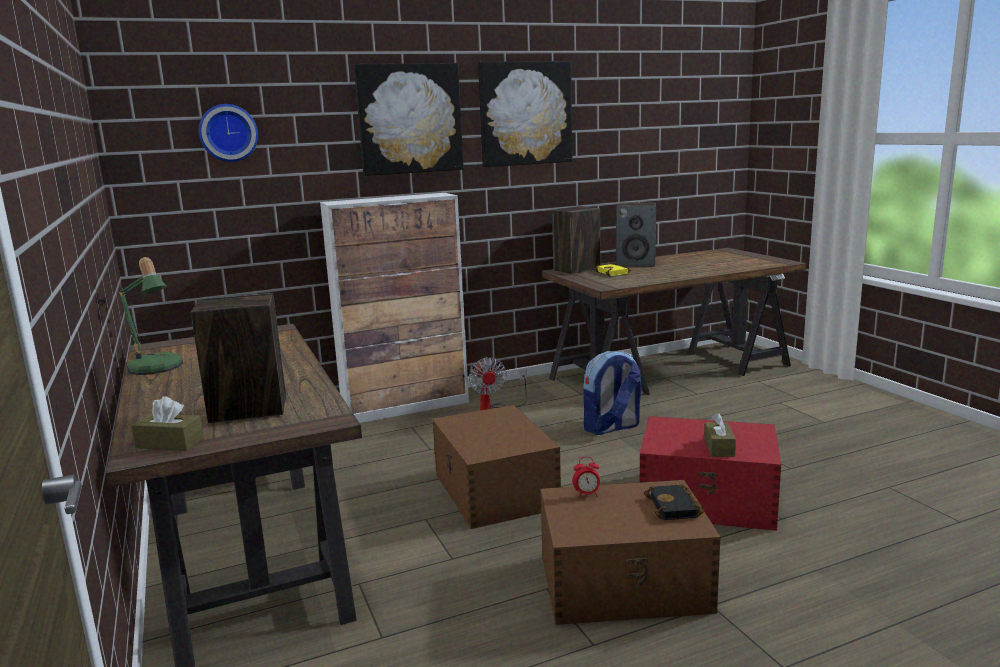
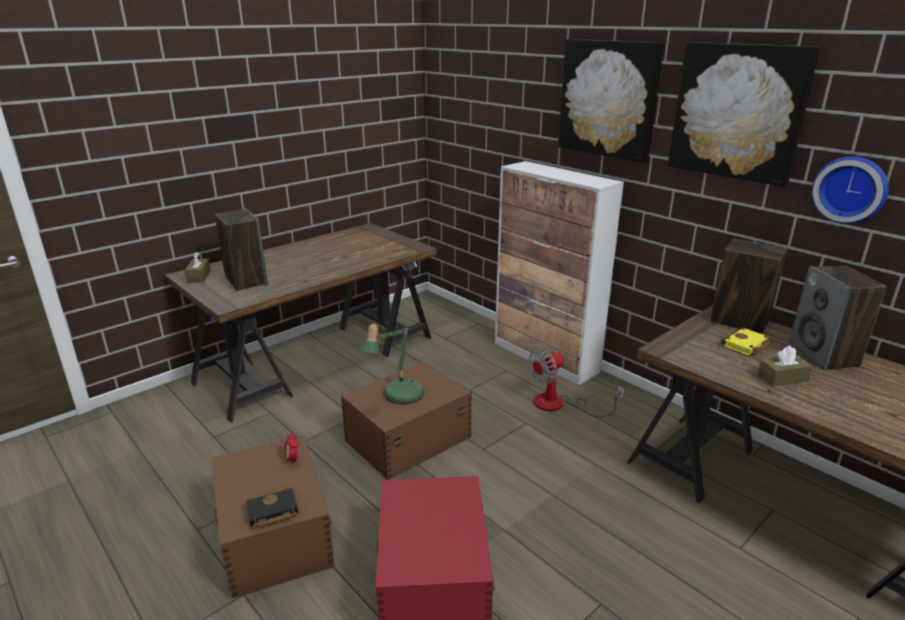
camera: 70 degrees right, 10 degrees up
table lamp [119,257,183,375] -> table lamp moved to [360,324,425,405]
wall clock [199,104,258,162] -> wall clock moved to [812,156,889,224]
backpack [583,351,641,435] -> none
brown tissue box [704,413,736,457] -> brown tissue box moved to [757,346,813,387]

